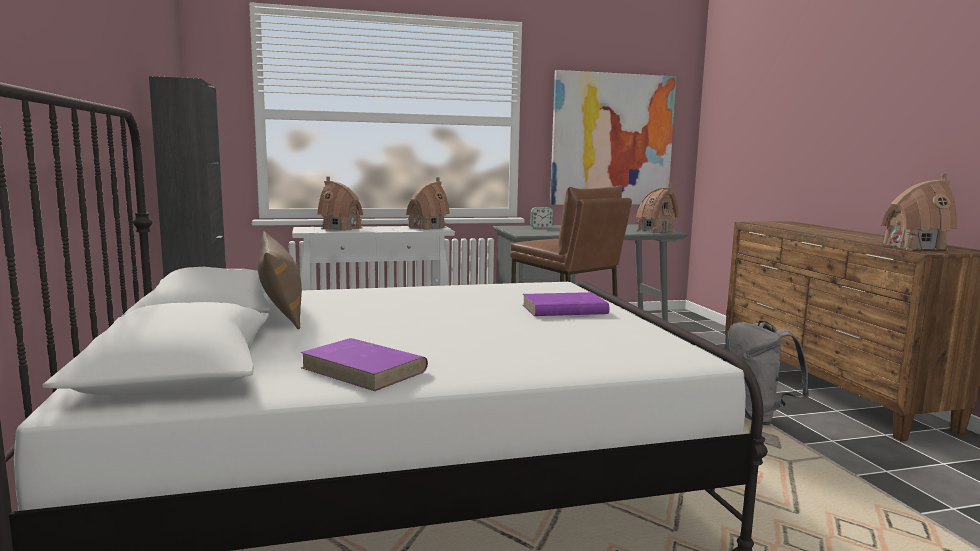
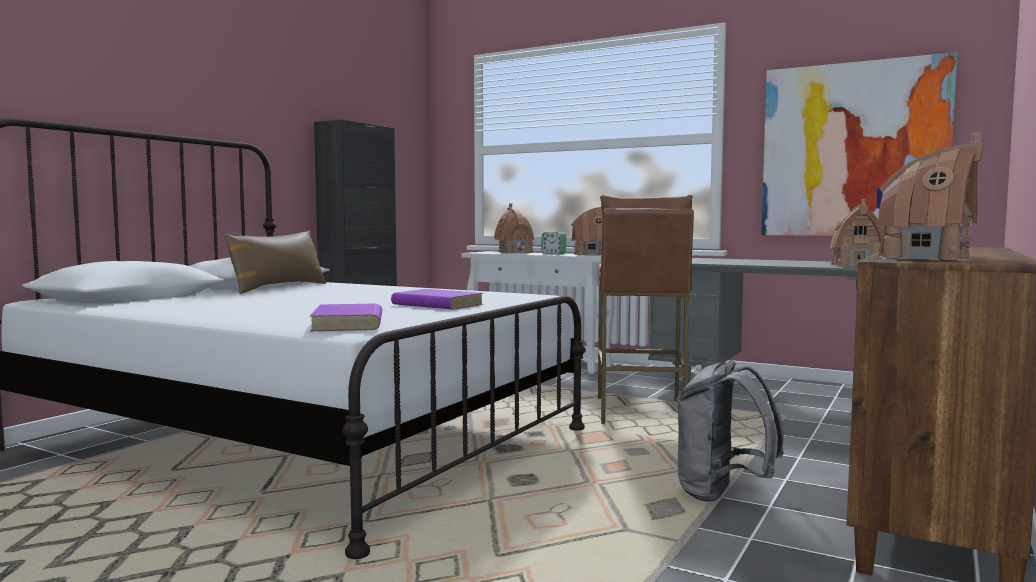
camera: 45 degrees right, 5 degrees down
purple book [300,338,428,391] -> purple book moved to [310,304,382,331]
alarm clock [531,207,554,228] -> alarm clock moved to [541,232,566,254]

